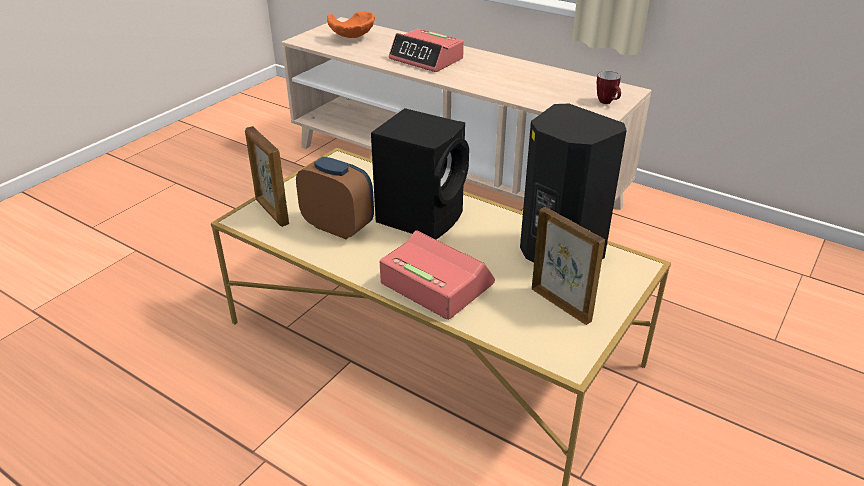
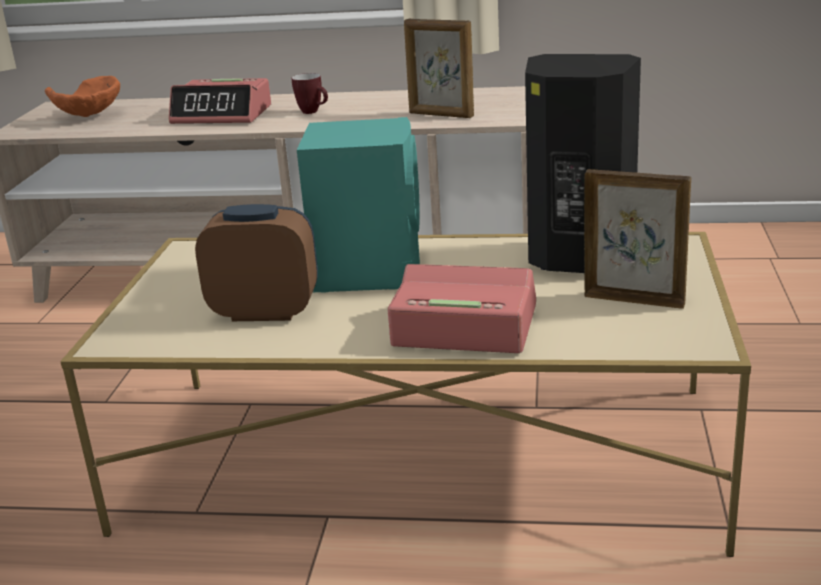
camera: 25 degrees left, 10 degrees down
picture frame [245,126,289,227] -> picture frame moved to [404,19,474,118]
black speaker [371,108,469,239] -> turquoise speaker [297,117,420,292]
mug [597,71,621,104] -> mug moved to [292,73,328,114]

